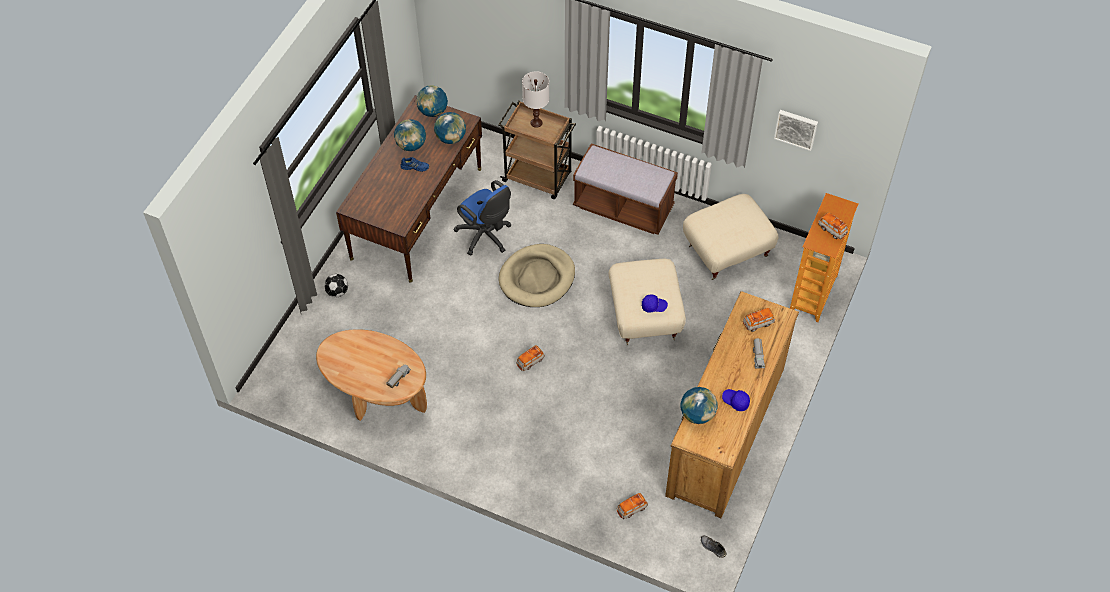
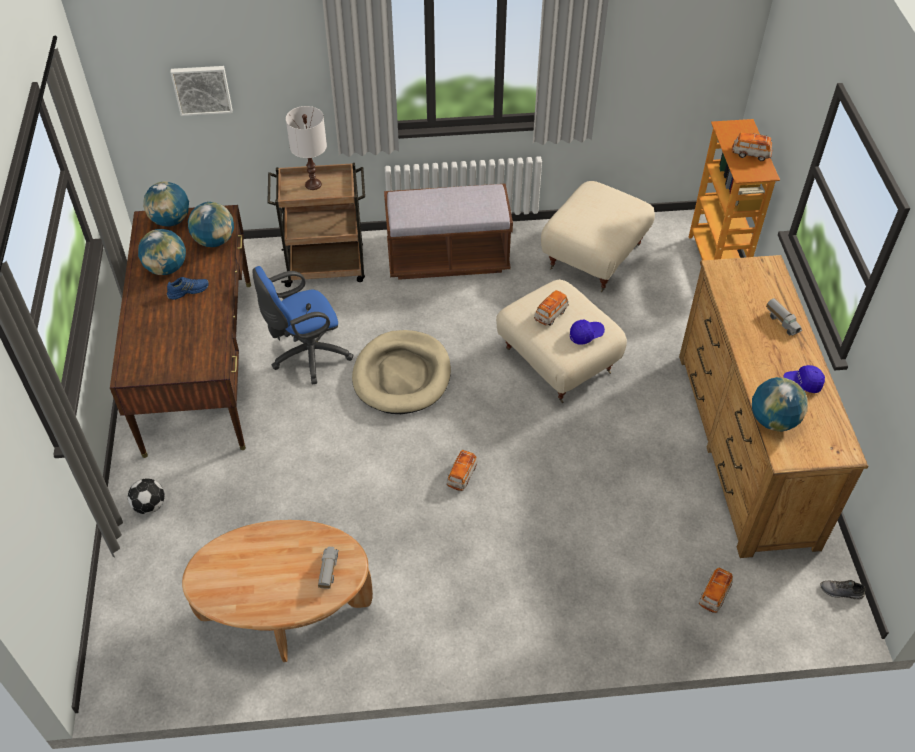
camera: 30 degrees left, 5 degrees down
blue office chair [453,180,511,255] -> blue office chair turned 135 degrees clockwise [253,266,353,384]
toy car [743,308,775,332] -> toy car moved to [534,290,569,326]
picture [774,110,818,151] -> picture moved to [170,66,232,116]

